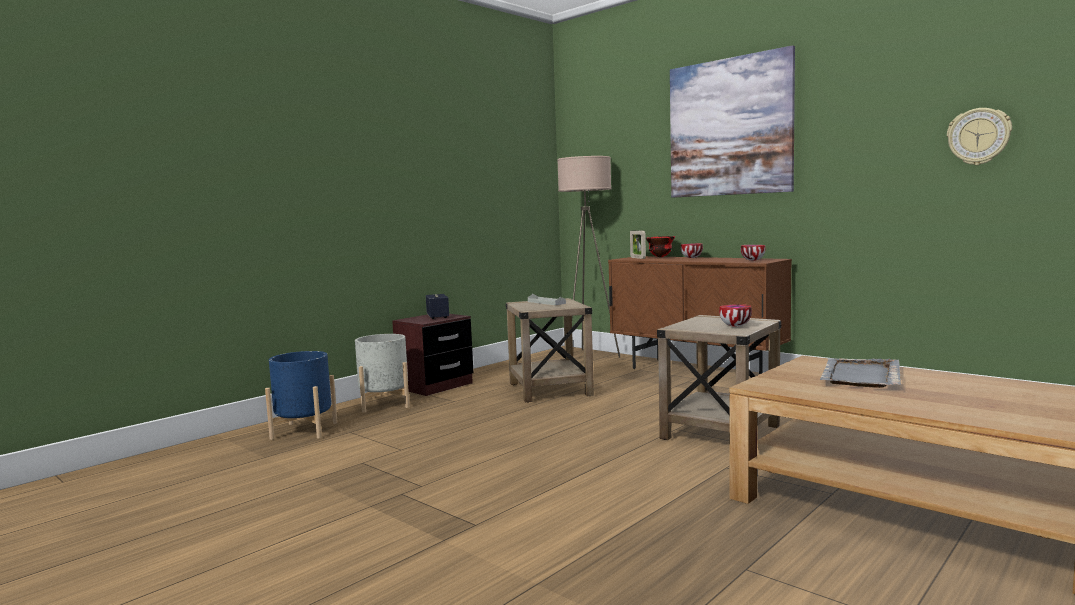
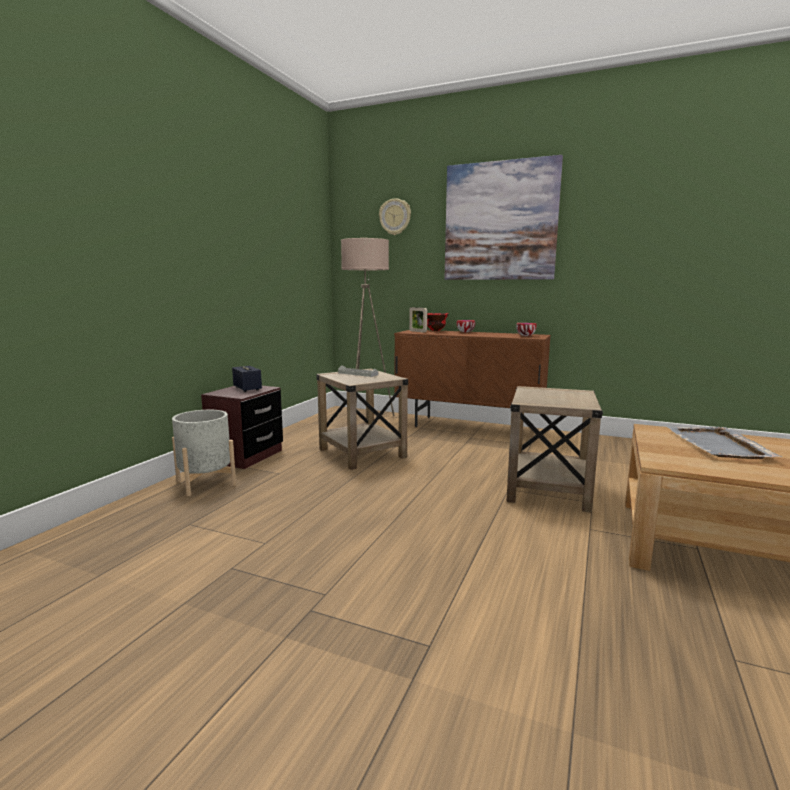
camera: 20 degrees left, 5 degrees up
blue planter [265,351,338,440] -> none
bowl [719,304,752,327] -> none
wall clock [947,108,1012,165] -> wall clock moved to [379,198,411,235]

